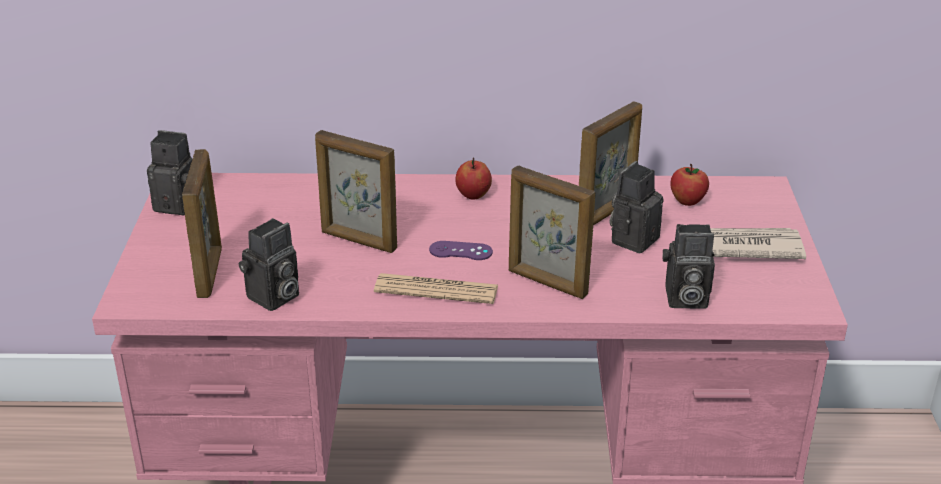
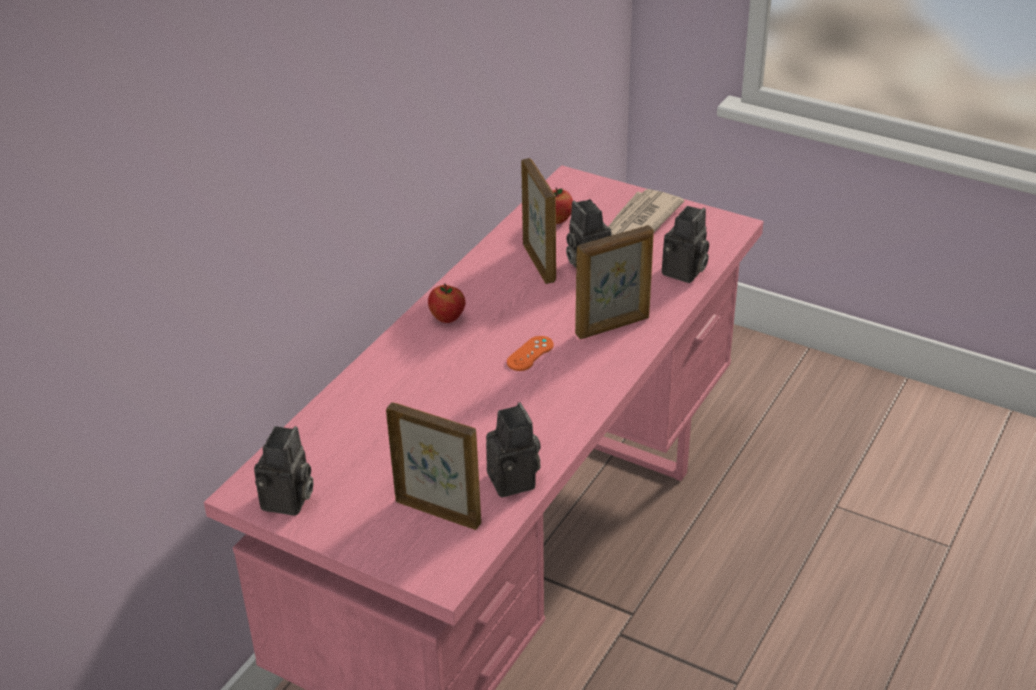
camera: 60 degrees left, 5 degrees up
camera [147,130,192,216] -> camera turned 150 degrees clockwise [254,426,313,516]
picture frame [315,130,397,253] -> none
newspaper [374,273,498,304] -> none
purple game controller [429,241,493,260] -> orange game controller [506,336,554,371]

